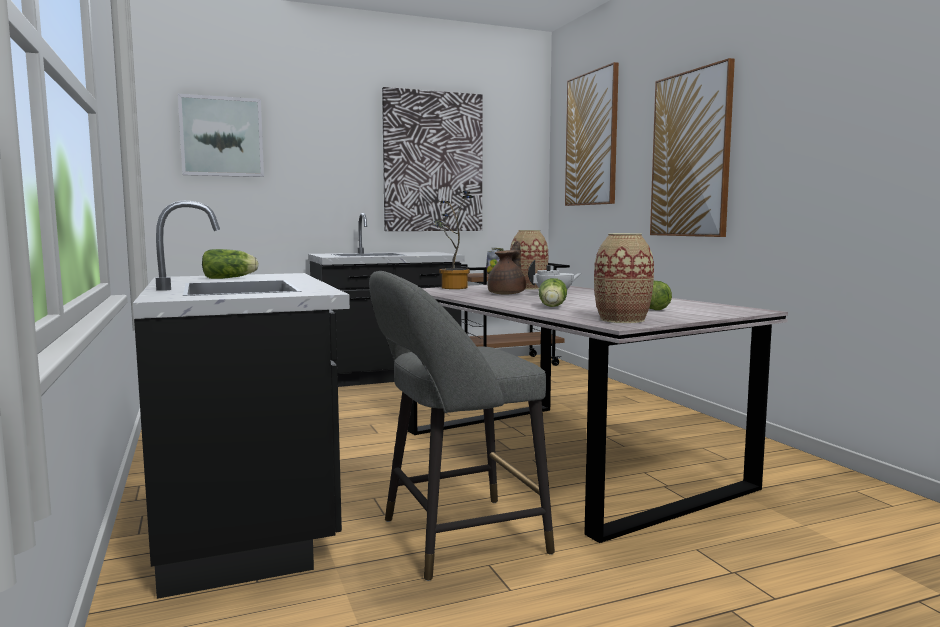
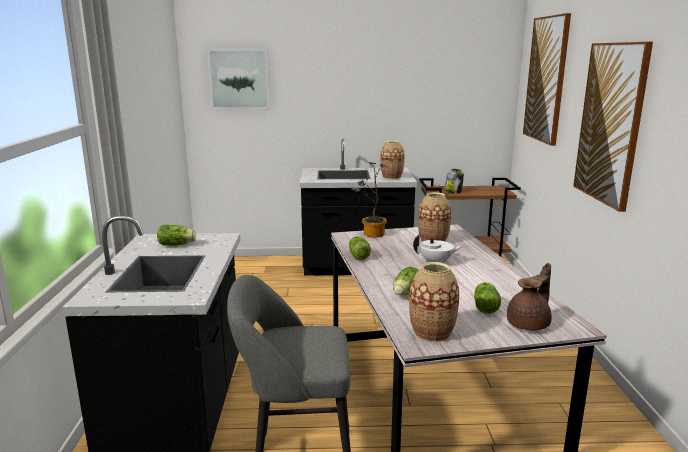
camera: 20 degrees right, 10 degrees up
picture [382,87,483,231] -> none
brown teapot [488,241,526,295] -> brown teapot moved to [507,263,552,331]
none -> lettuce [349,236,371,260]
none -> vase [380,141,405,179]

